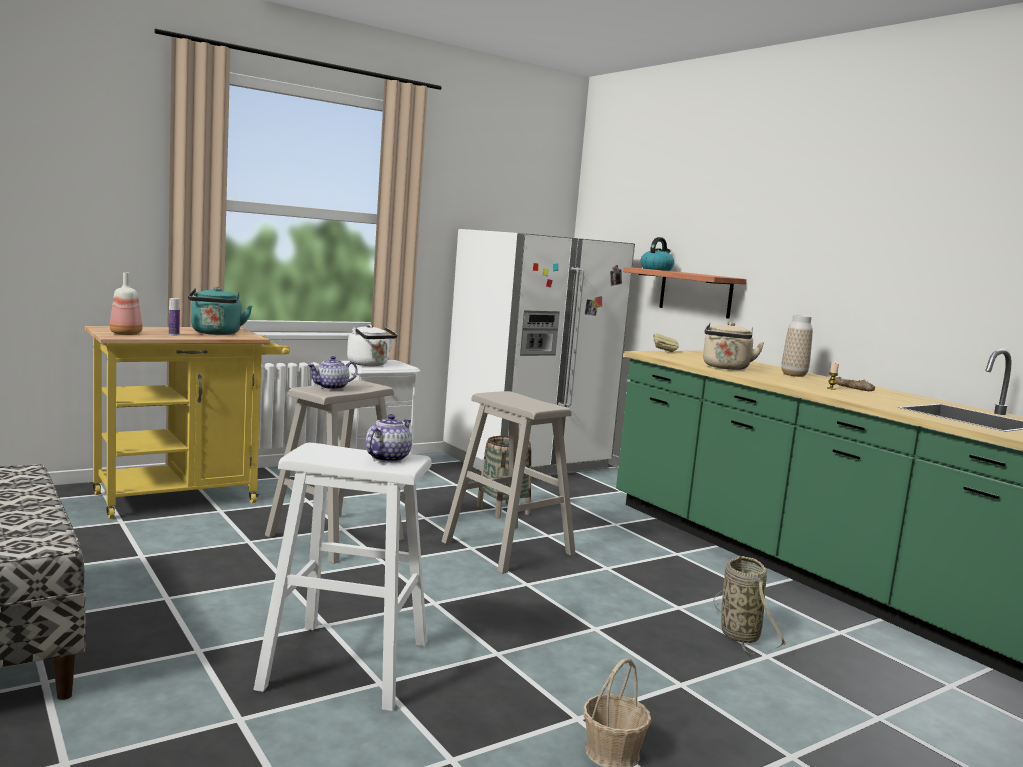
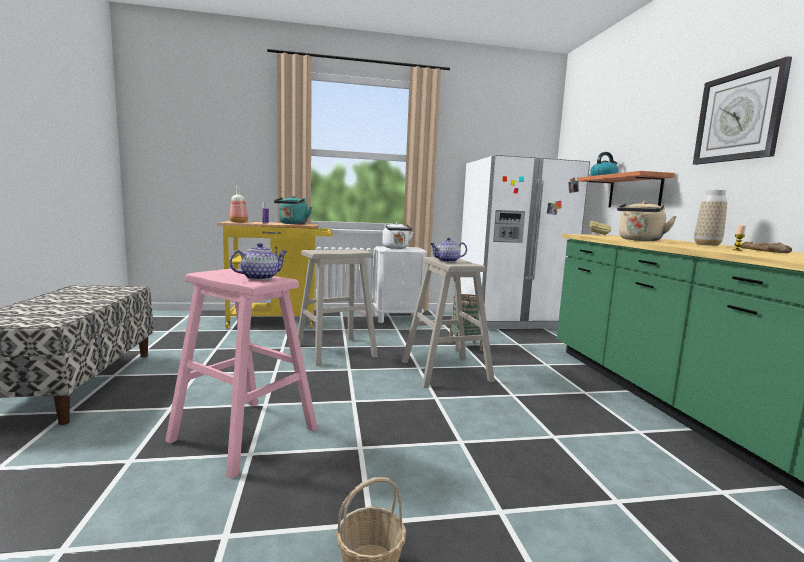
camera: 25 degrees right, 0 degrees up
white stool [253,443,432,712] -> pink stool [165,269,318,479]
teapot [307,356,358,390] -> teapot moved to [429,238,467,262]
basket [713,556,786,655] -> none
none -> wall clock [693,56,792,165]

